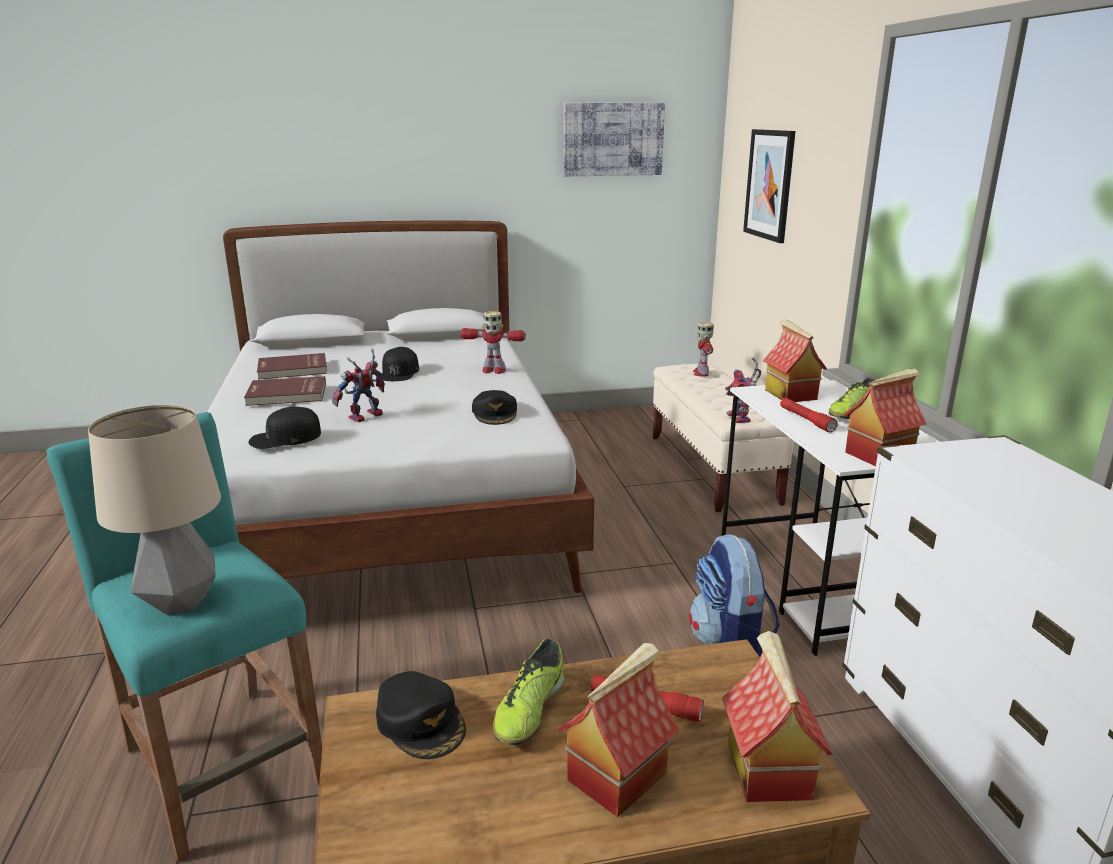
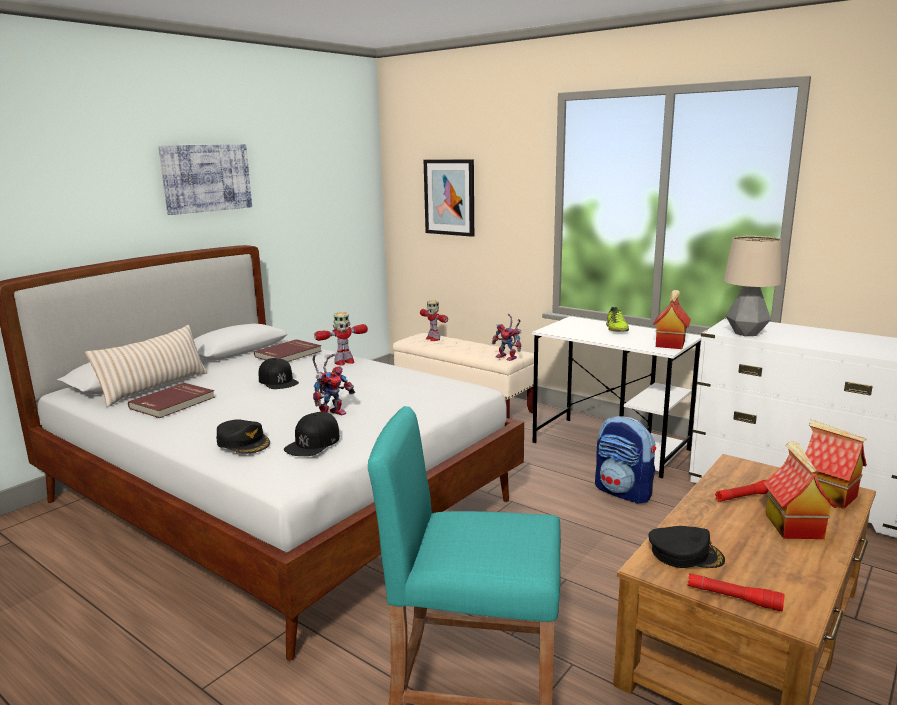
camera: 40 degrees left, 5 degrees down
table lamp [88,405,221,615] -> table lamp moved to [723,236,782,336]
red book [244,376,326,406] -> red book moved to [254,339,321,362]
toy robot [332,349,385,422] -> toy robot turned 150 degrees counterclockwise [312,354,355,415]
black cap [472,390,517,425] -> black cap moved to [216,419,270,454]
shoe [493,639,564,745] -> none
picture [564,103,665,176] -> picture moved to [158,144,252,215]
toy house [763,320,827,402] -> none
red flashlight [780,398,838,432] -> red flashlight moved to [688,573,785,612]
none -> beige pillow [85,325,207,407]

